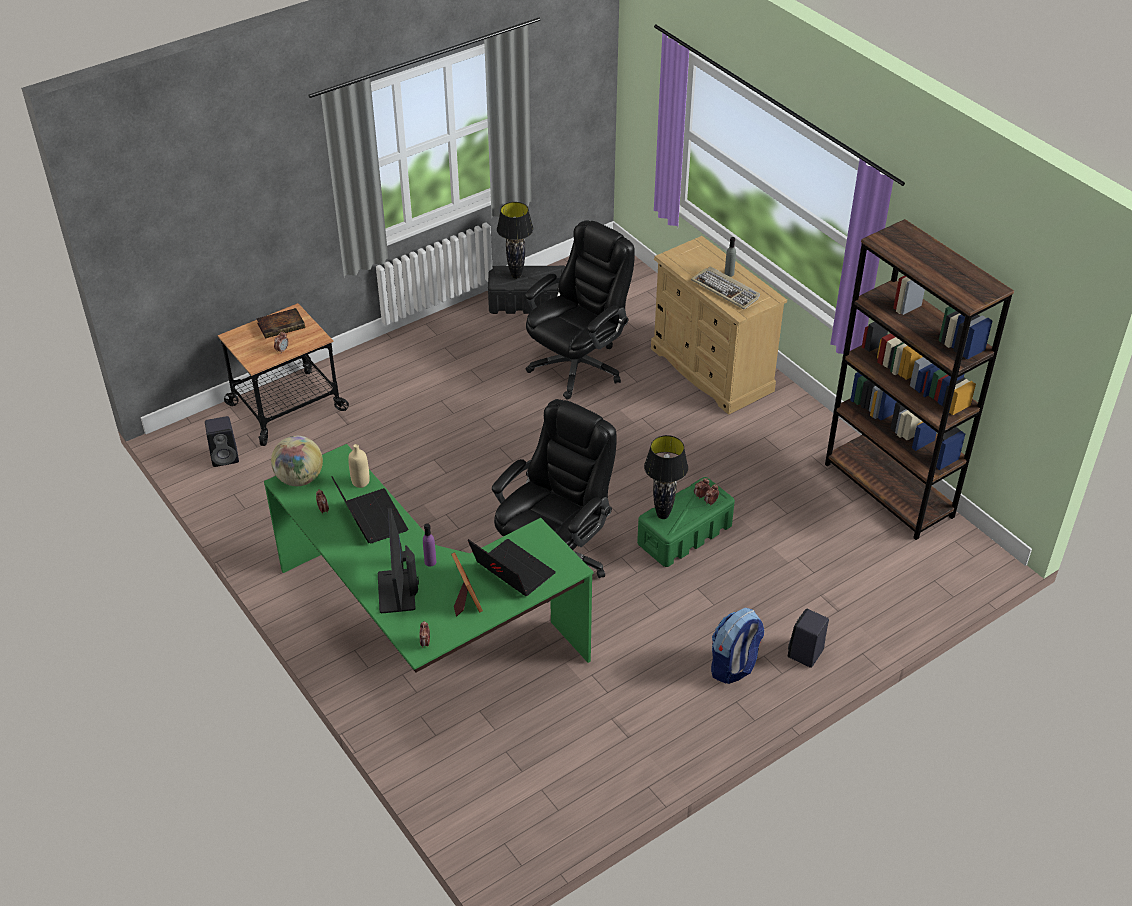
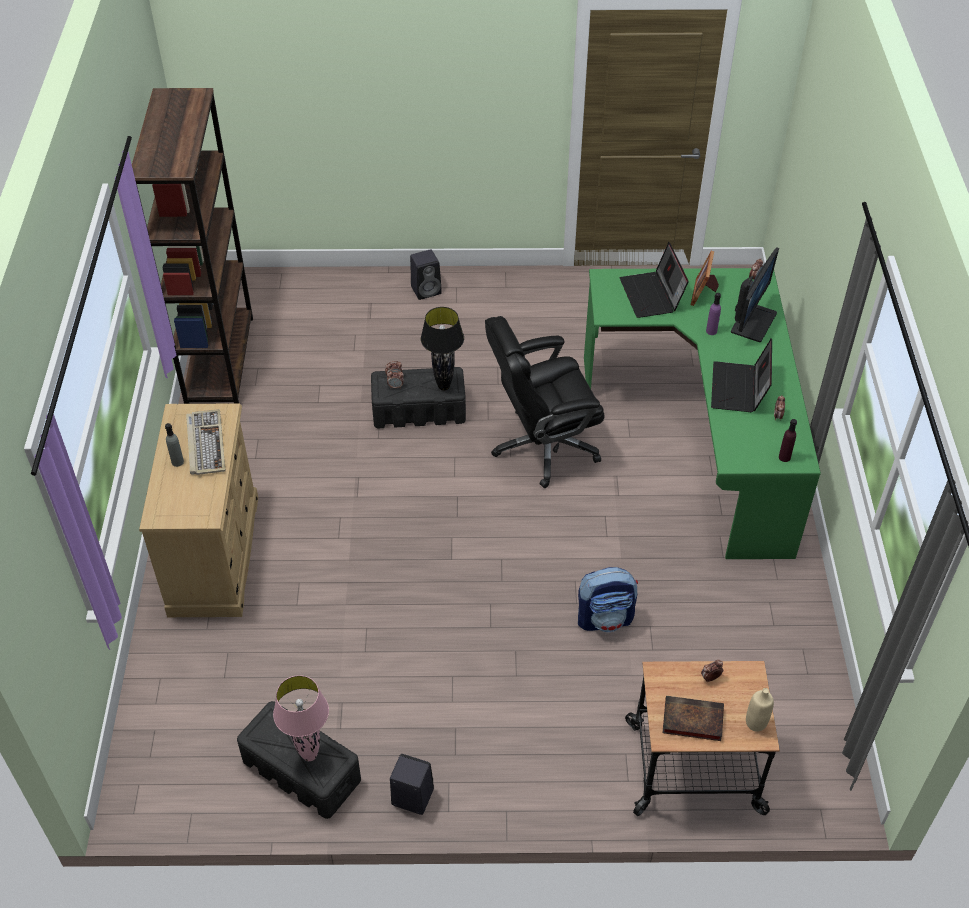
camera: 145 degrees left, 5 degrees up
black speaker [205,416,239,467] -> black speaker moved to [390,754,434,815]
globe [271,436,323,486] -> purple bottle [779,419,797,462]
beige bottle [348,444,370,488] -> beige bottle moved to [746,688,774,732]
black table lamp [497,202,533,279] -> pink table lamp [273,675,329,761]
black office chair [525,220,635,400] -> none
green storage box [637,477,735,567] -> black storage box [371,367,466,428]
backpack [711,608,764,684] -> backpack moved to [578,567,638,632]

